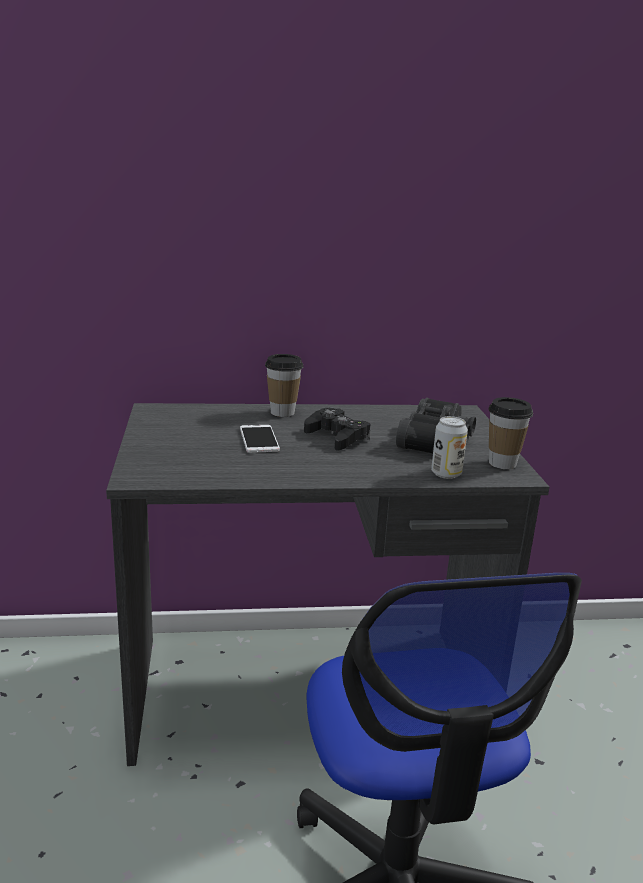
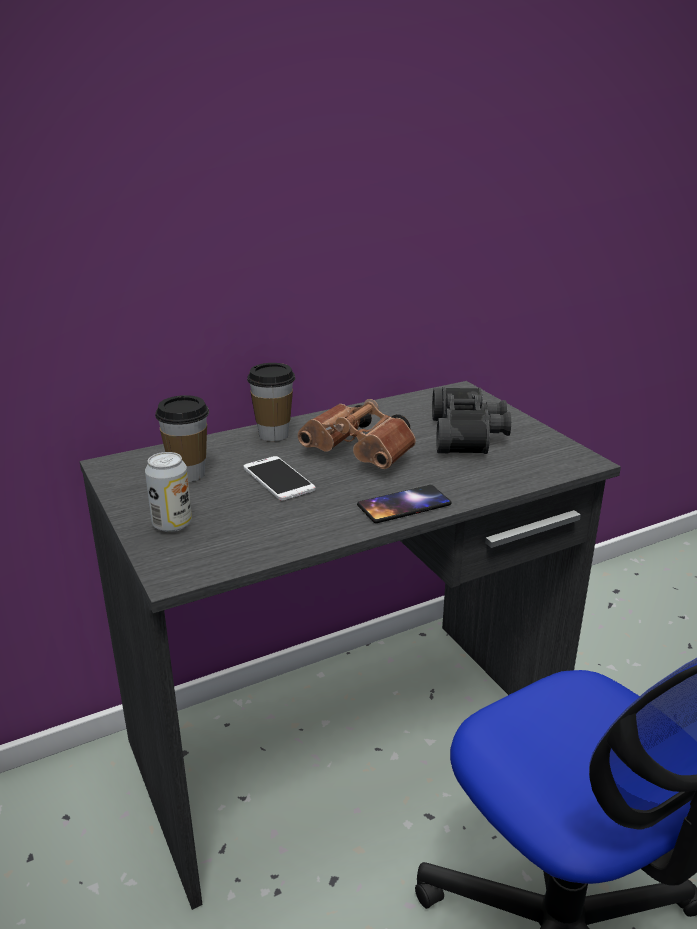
camera: 20 degrees left, 5 degrees up
black game controller [304,408,371,451] -> brown binoculars [298,399,416,469]
can [431,416,468,479] -> can moved to [145,452,192,532]
cup [488,397,533,469] -> cup moved to [155,395,209,482]
none -> phone [357,485,452,523]

